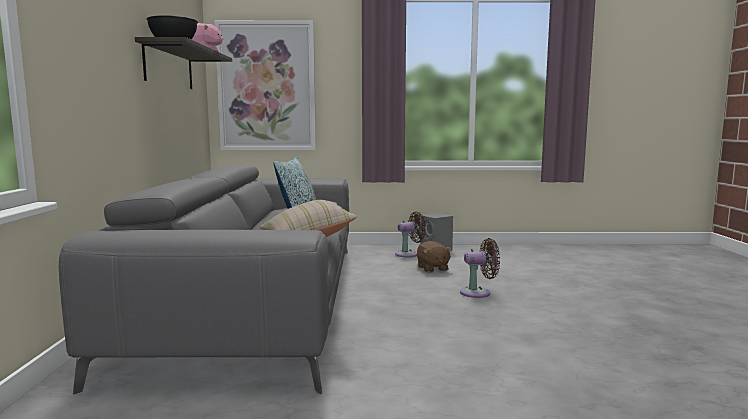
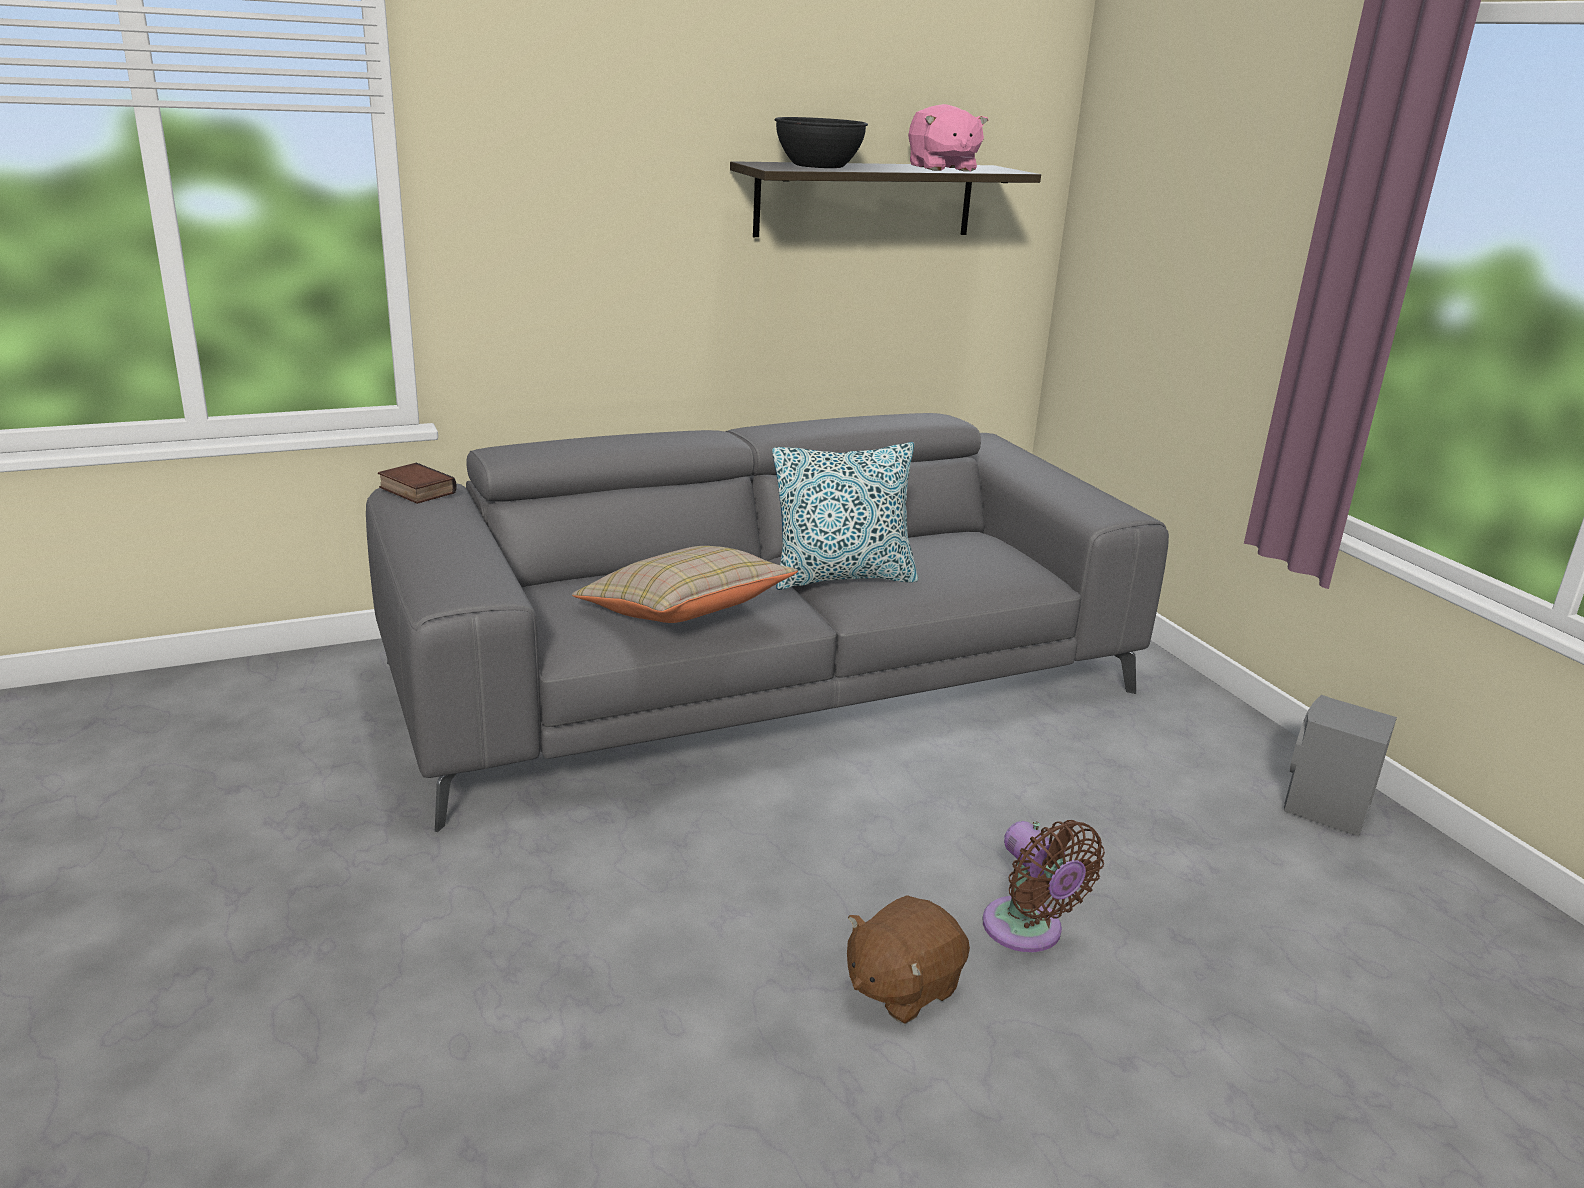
camera: 65 degrees right, 15 degrees up
picture [215,20,316,150] -> none
brown fan [395,211,426,258] -> none
brown plush toy [417,241,452,272] -> brown plush toy moved to [847,895,970,1024]
none -> book [378,463,457,504]

